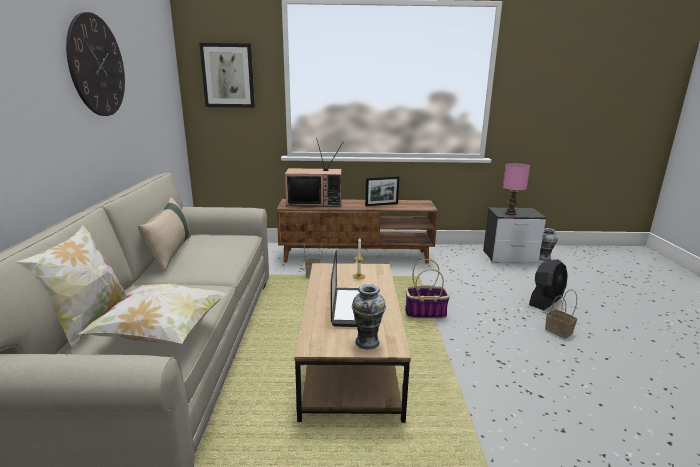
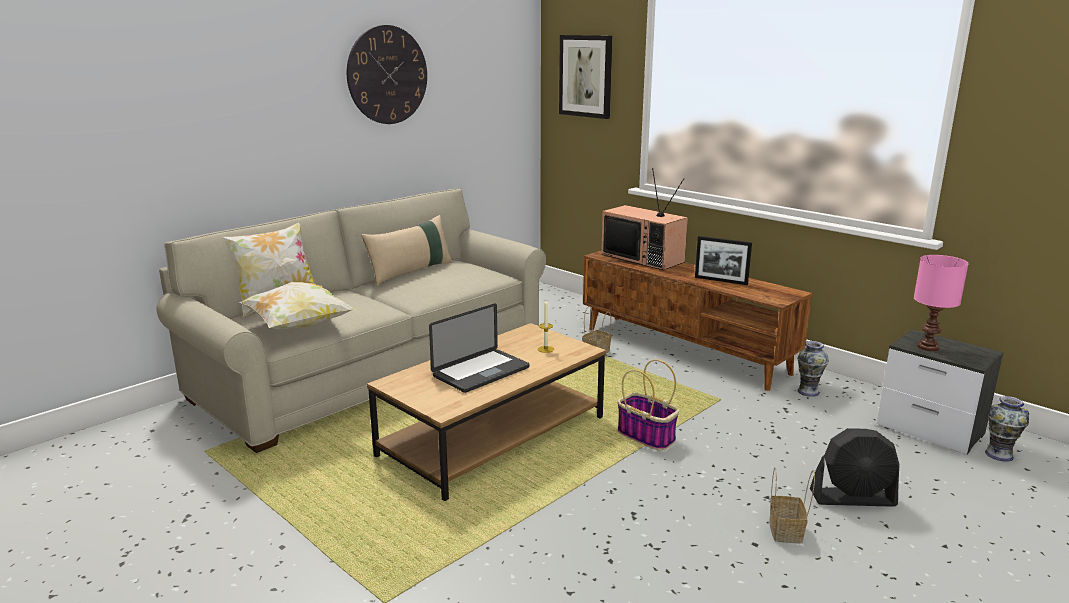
camera: 45 degrees right, 0 degrees up
vase [352,284,386,349] -> vase moved to [797,341,829,397]

